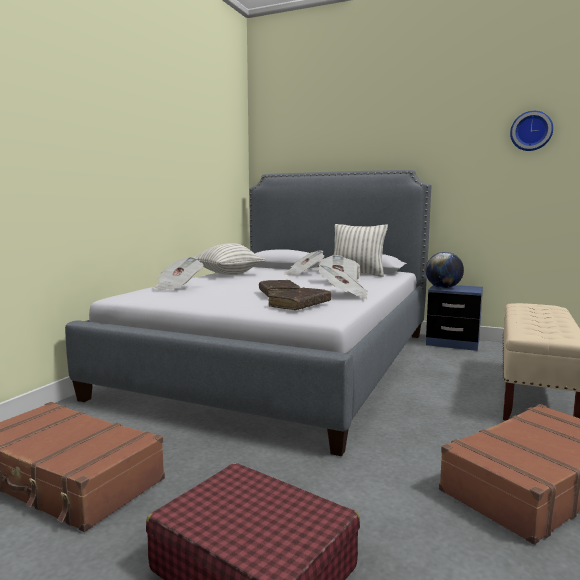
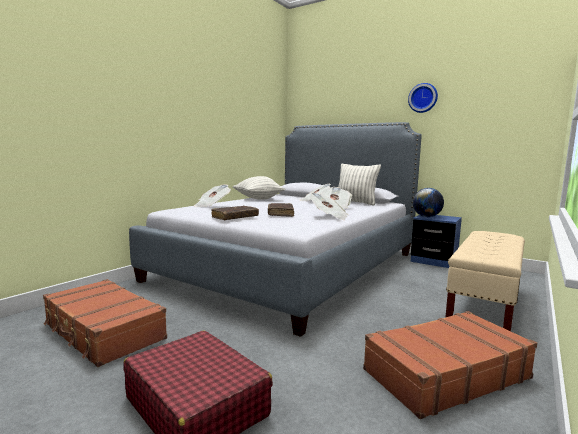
camera: 10 degrees right, 0 degrees up
brown book [268,287,331,310] -> brown book moved to [211,205,259,220]
wall clock [510,111,553,151] -> wall clock moved to [408,83,438,113]

